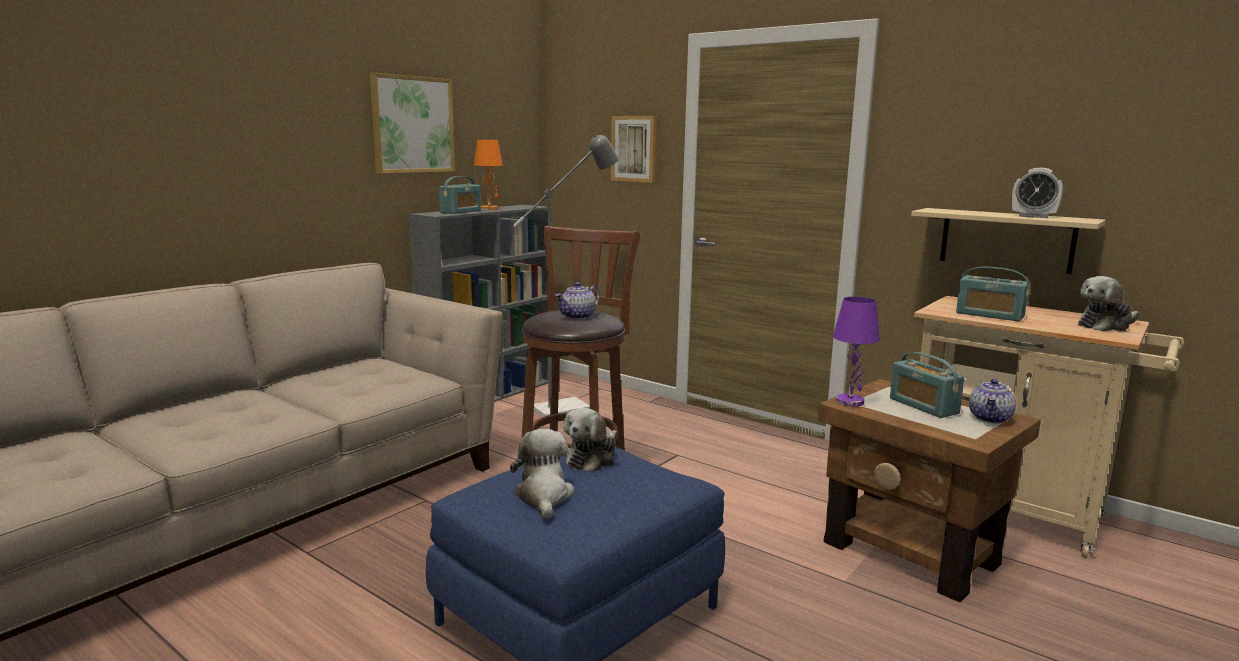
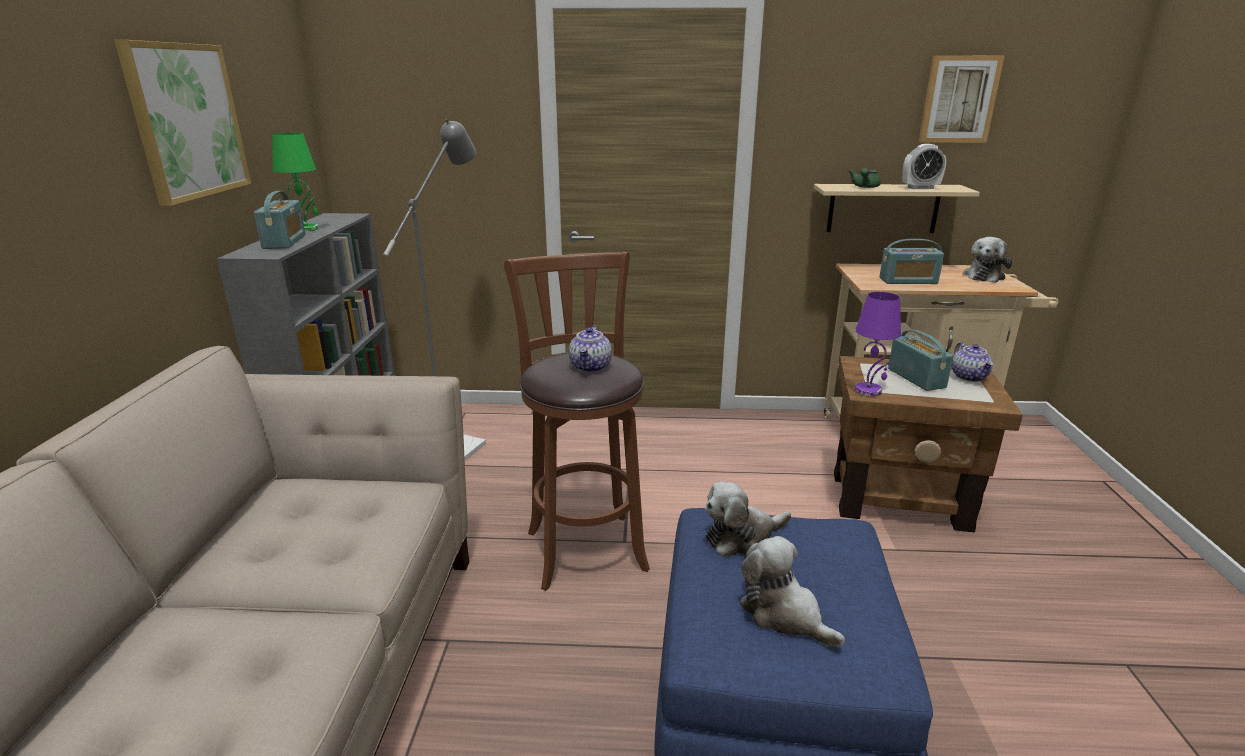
camera: 35 degrees left, 10 degrees up
orange table lamp [474,140,503,210] -> green table lamp [272,133,318,232]
plush toy [563,408,618,472] -> plush toy turned 75 degrees clockwise [705,481,791,556]
picture [611,116,657,183] -> picture moved to [919,55,1005,143]
radio [890,352,965,418] -> radio turned 135 degrees counterclockwise [888,330,954,391]
none -> green teapot [849,168,881,188]

